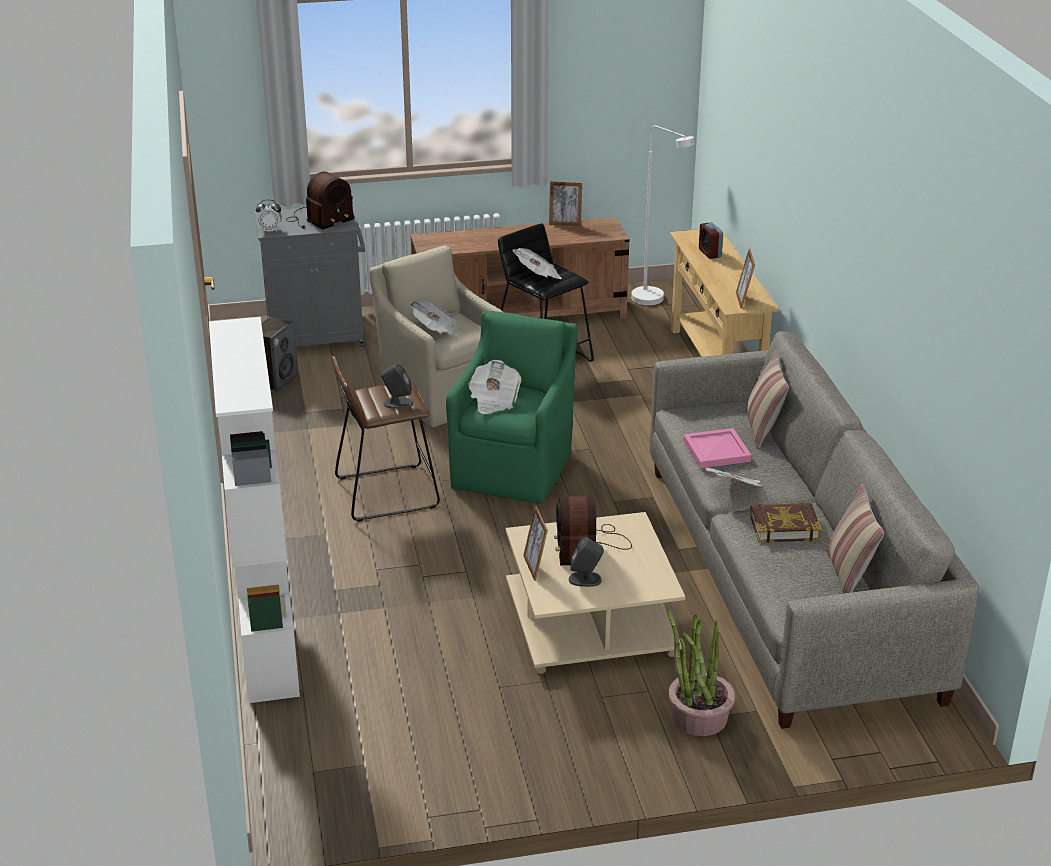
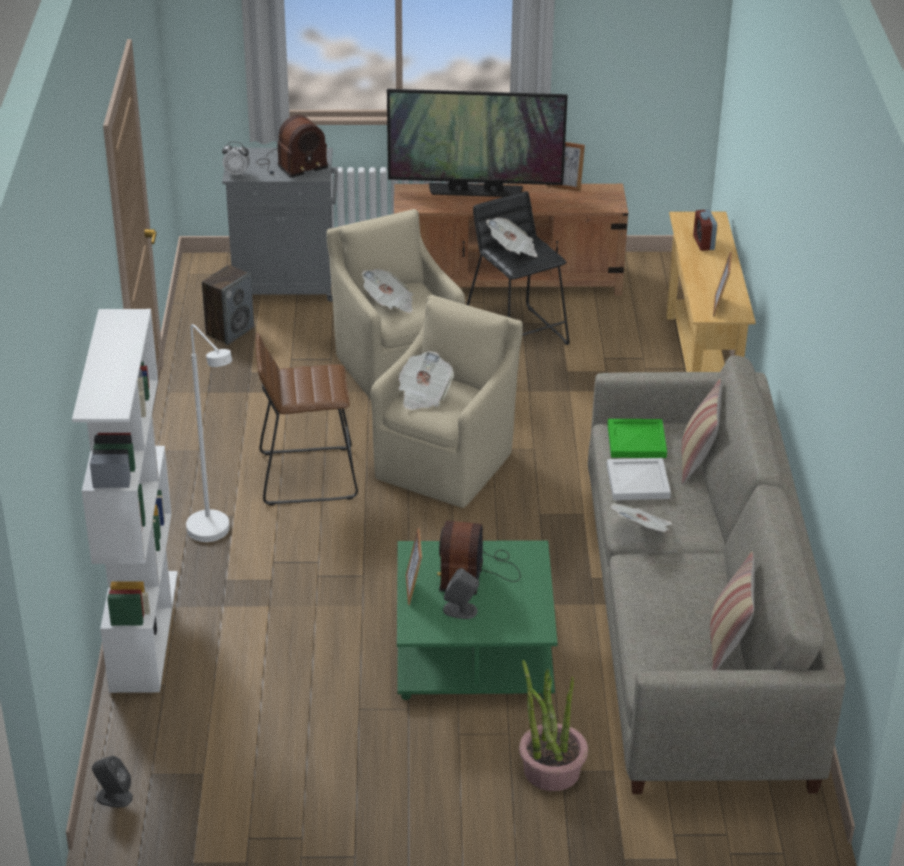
camera: 10 degrees right, 5 degrees up
grey speaker [381,363,413,409] -> grey speaker moved to [92,756,133,808]
green armchair [446,311,578,504] -> beige armchair [371,295,523,508]
beige coffee table [506,512,685,674] -> green coffee table [397,540,558,700]
white floor lamp [631,125,695,305] -> white floor lamp moved to [186,324,232,542]
pink tray [683,428,751,468] -> white tray [607,458,671,500]
book [750,503,822,543] -> none
none -> television [387,89,568,197]
none -> green tray [608,419,667,458]

